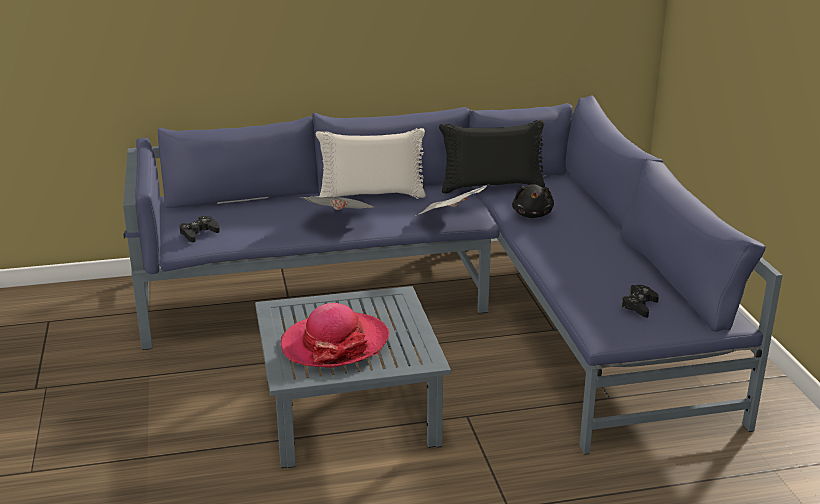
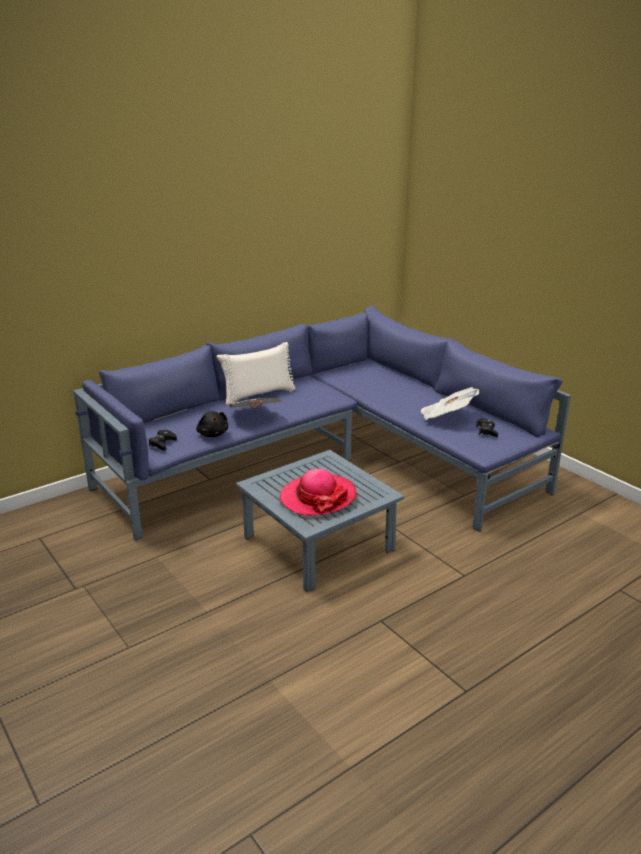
camera: 25 degrees left, 0 degrees up
newspaper [415,184,489,216] -> newspaper moved to [421,387,479,420]
black pillow [439,120,545,194] -> none
black plush toy [512,184,554,218] -> black plush toy moved to [196,411,228,437]

